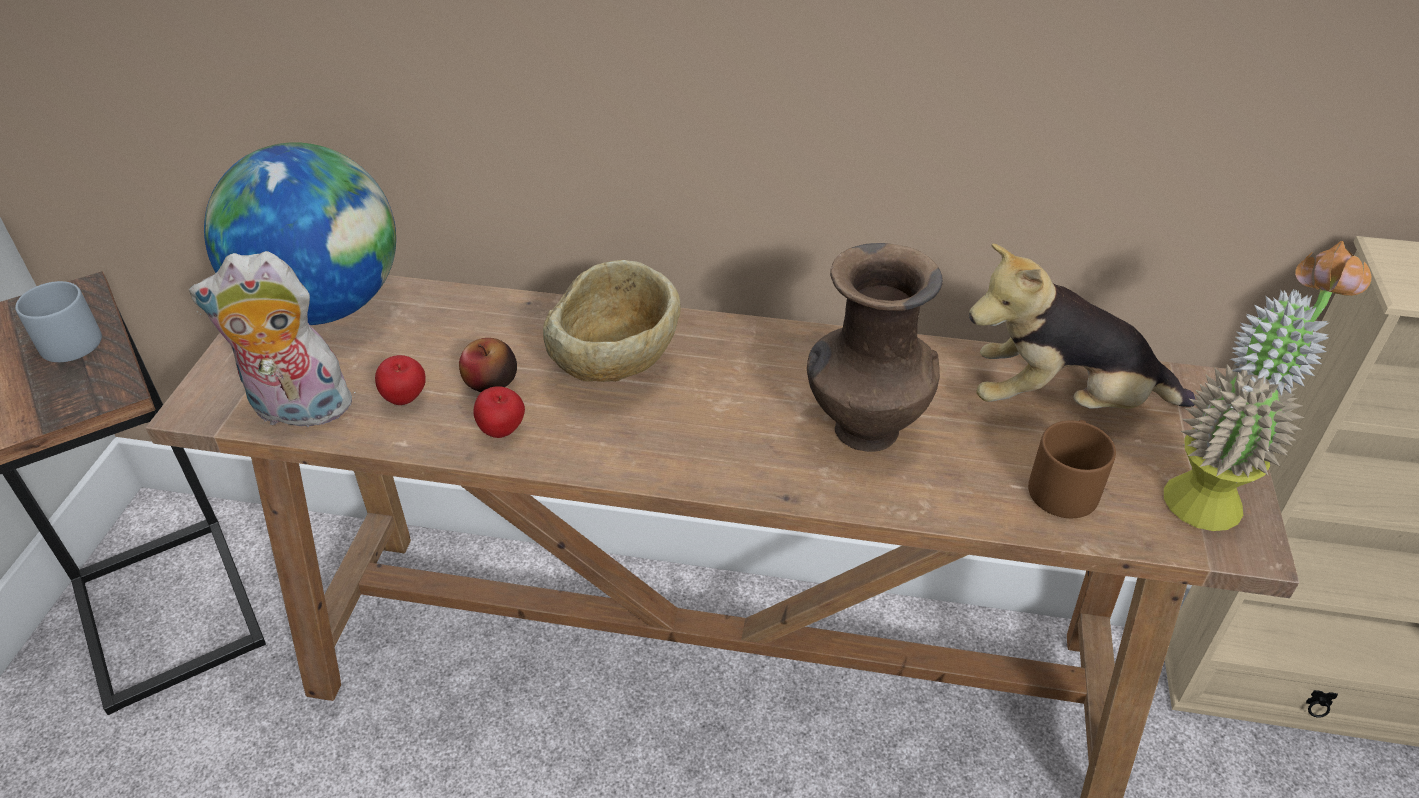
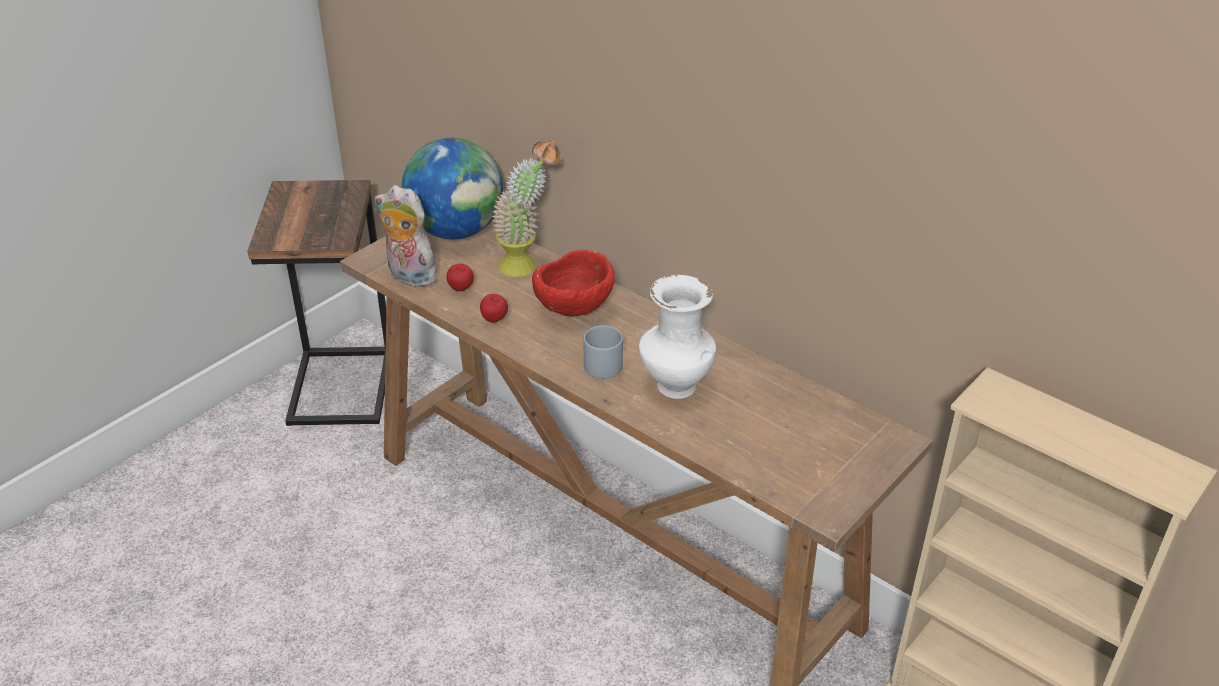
camera: 30 degrees right, 5 degrees down
grey mug [15,281,102,362] -> grey mug moved to [584,325,623,379]
apple [459,338,517,392] -> none
beige bowl [543,260,681,382] -> red bowl [532,250,615,316]
brown vase [807,243,943,452] -> white vase [639,275,716,399]
plush toy [969,243,1196,409] -> none
brown mug [1028,420,1116,518] -> none
potted plant [1164,241,1371,531] -> potted plant moved to [491,140,560,277]

